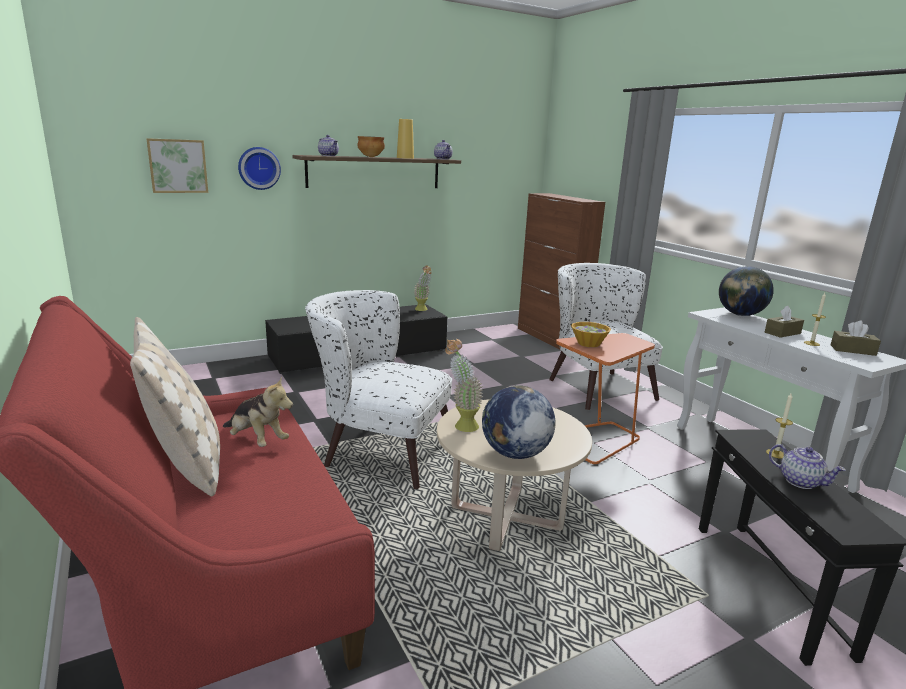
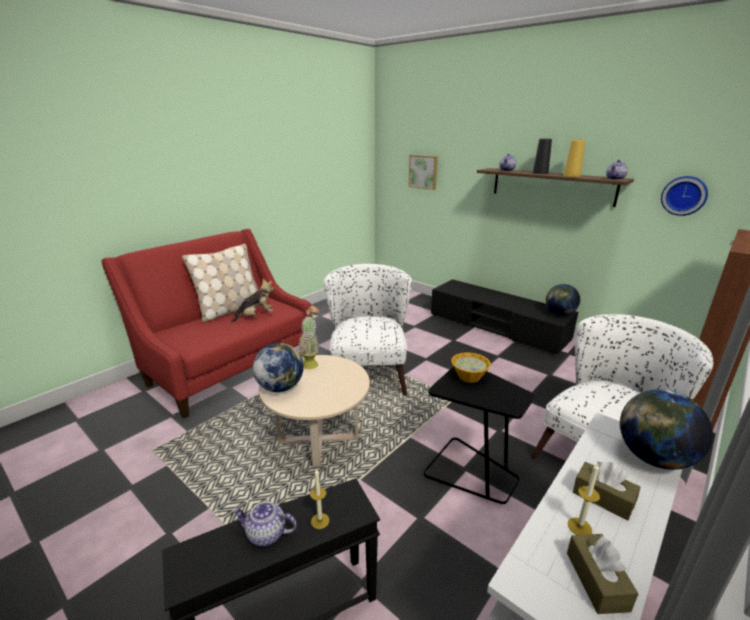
camera: 70 degrees right, 5 degrees up
plush toy [223,376,293,447] -> plush toy turned 135 degrees counterclockwise [231,279,274,322]
wall clock [238,147,281,190] -> wall clock moved to [661,176,708,216]
bowl [357,136,385,157] -> black vase [533,139,552,174]
potted plant [414,265,432,311] -> globe [546,284,580,316]
orange side table [556,333,655,464] -> black side table [424,366,535,504]
teapot [769,444,846,489] -> teapot turned 75 degrees clockwise [232,501,297,546]

